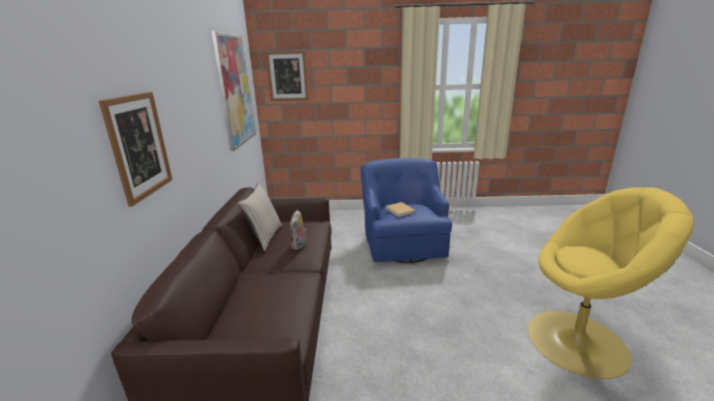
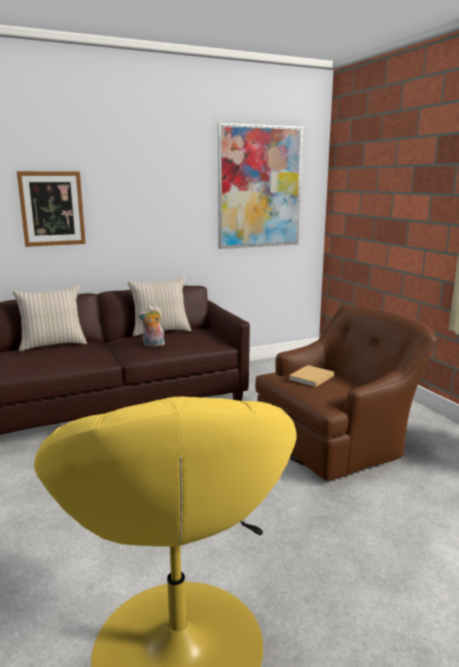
camera: 65 degrees right, 5 degrees down
picture [266,51,308,101] -> none
blue armchair [360,158,452,263] -> brown armchair [255,306,436,481]
none -> beige pillow [13,285,87,351]

